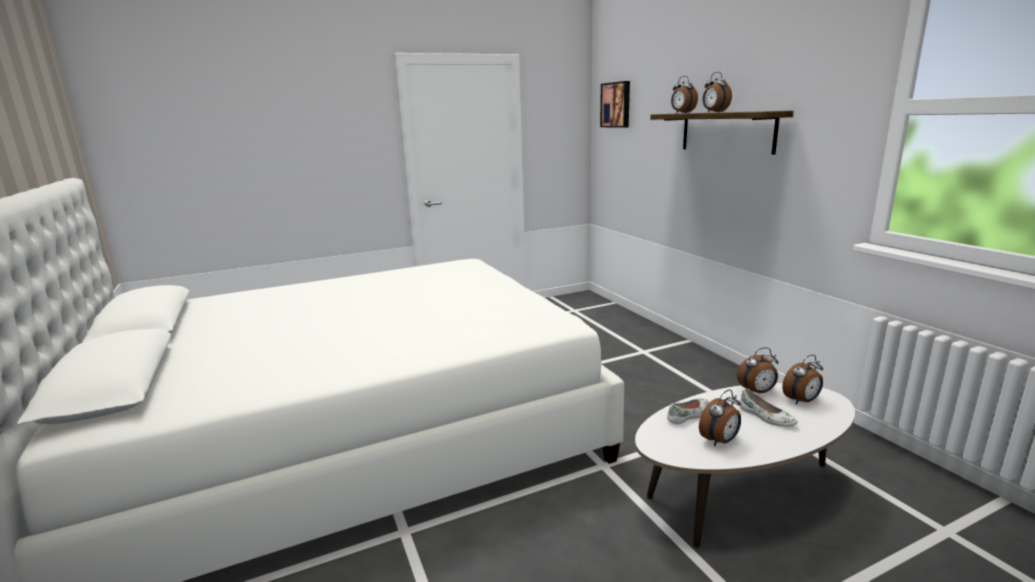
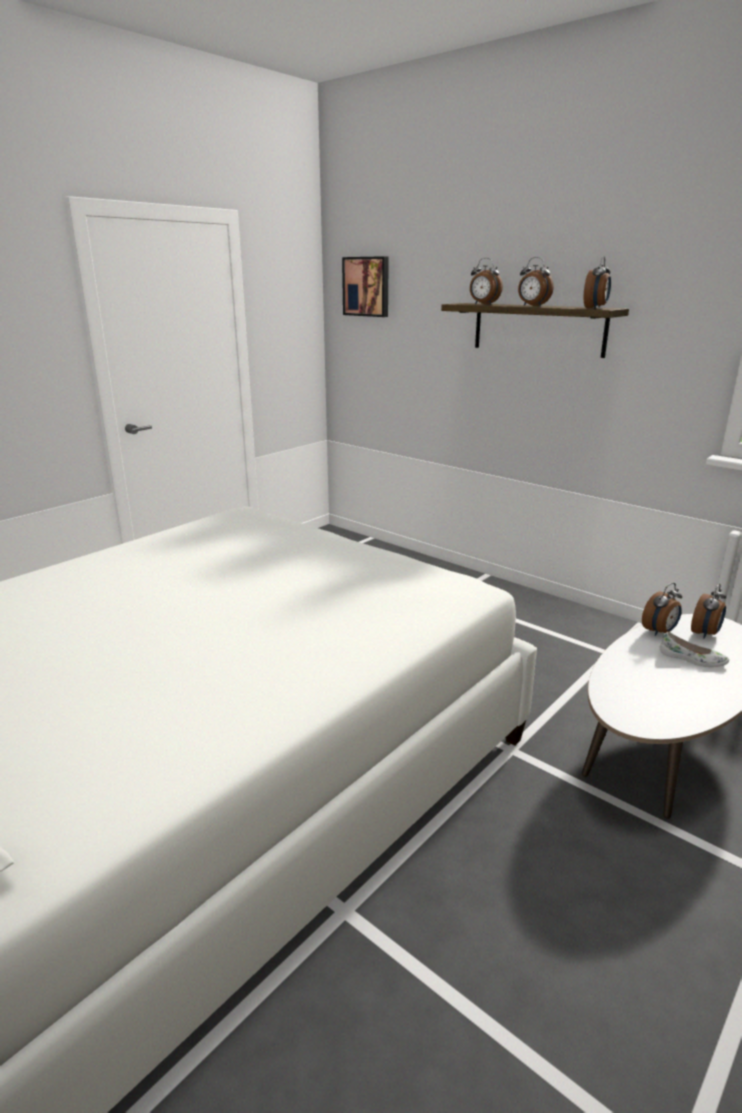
camera: 25 degrees left, 5 degrees up
white shoe [667,398,709,425] -> none
alarm clock [699,389,741,446] -> alarm clock moved to [584,256,611,309]

